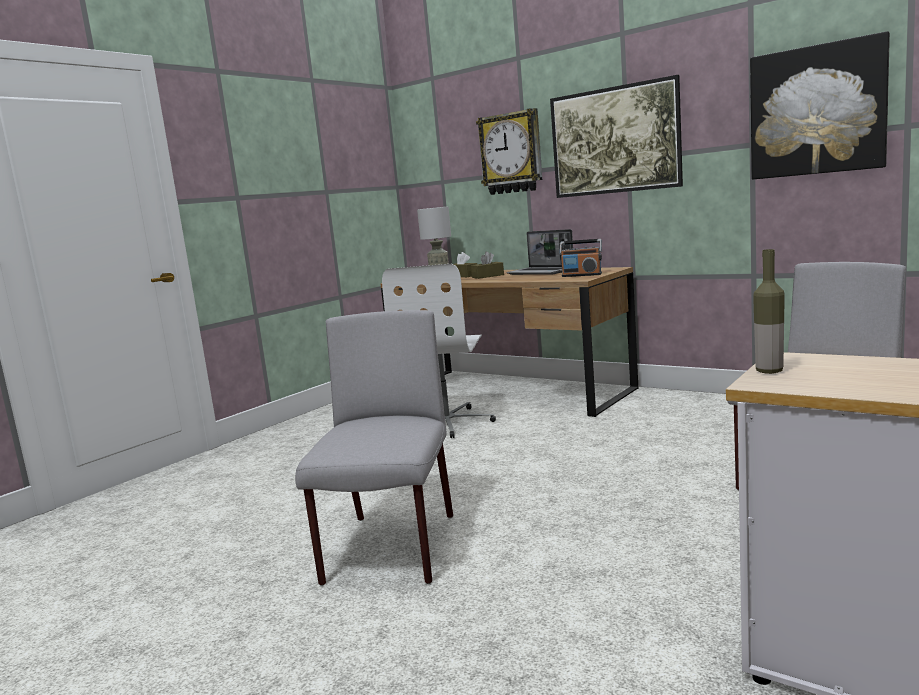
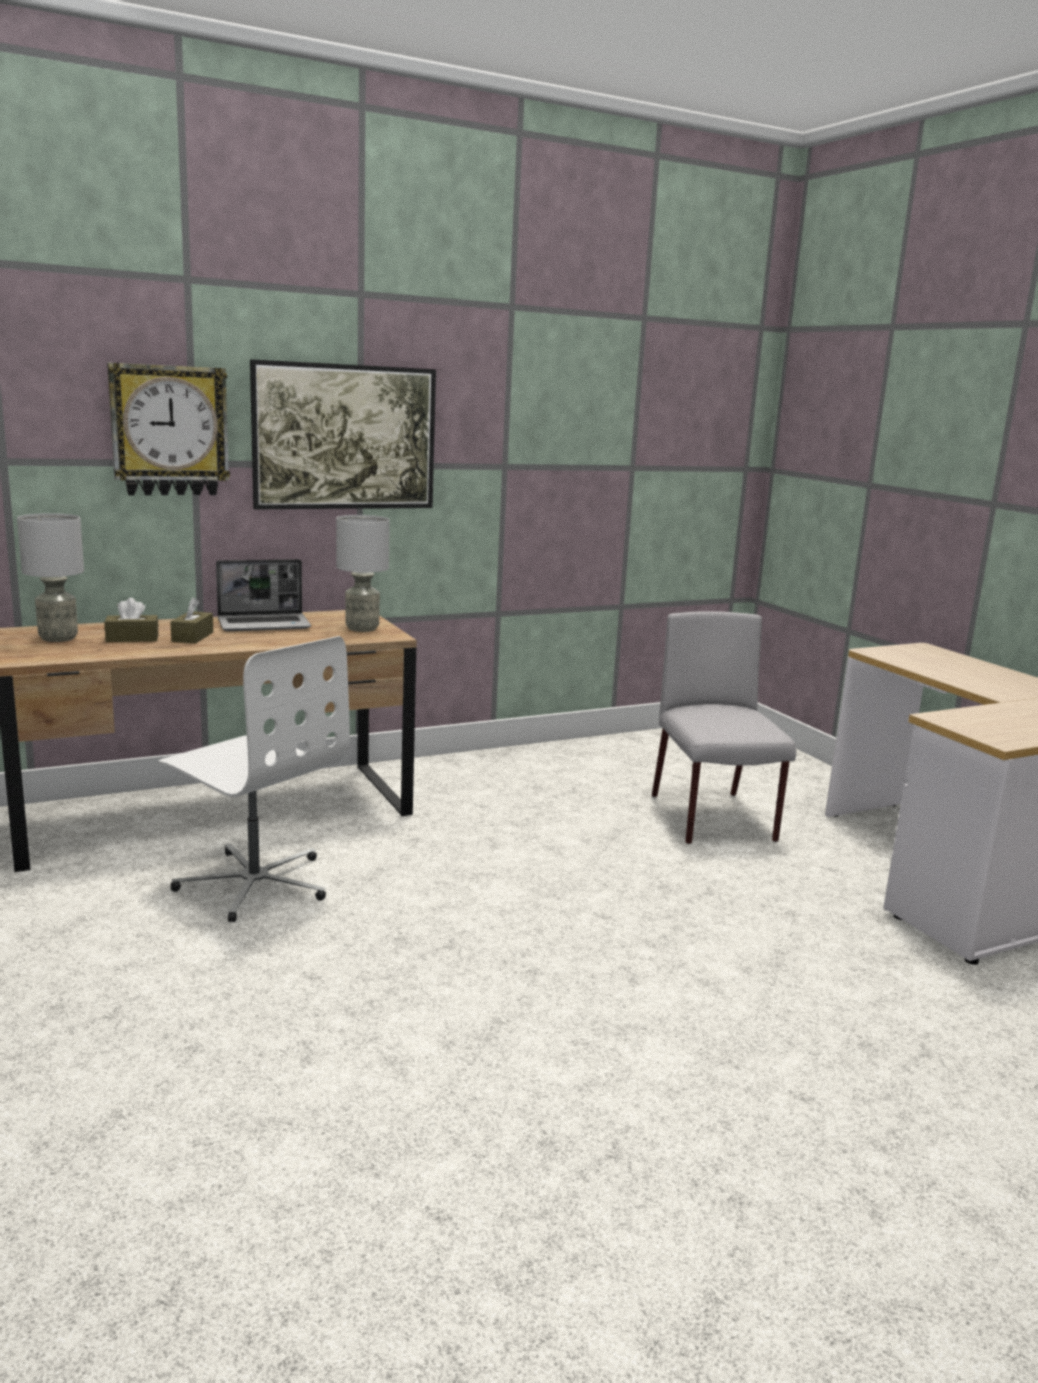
camera: 65 degrees left, 5 degrees up
grey chair [295,310,453,586] -> none
radio [559,239,602,277] -> grey table lamp [336,515,390,632]
picture [750,31,890,179] -> none
bottle [753,249,785,374] -> none

